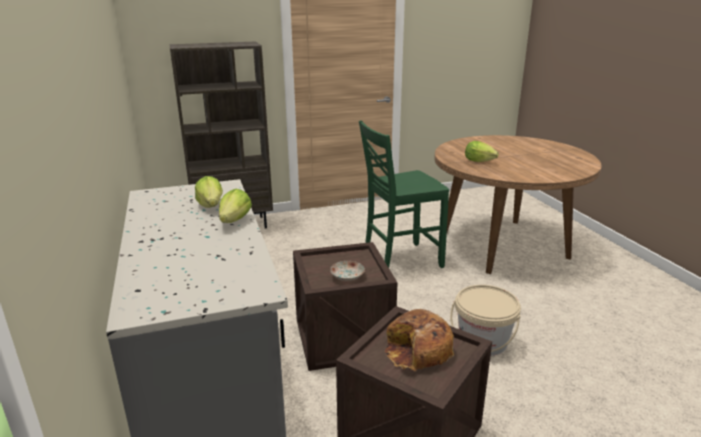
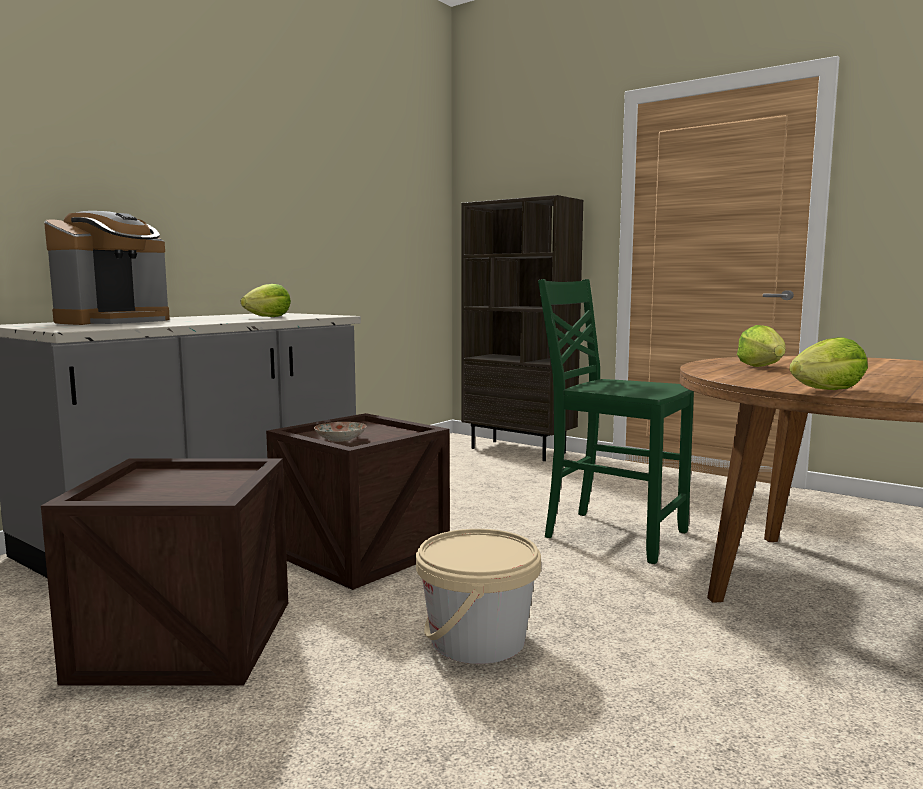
camera: 55 degrees right, 15 degrees down
lettuce [219,189,252,223] -> lettuce moved to [789,337,868,390]
bread [384,309,454,371] -> none
none -> coffee machine [44,211,170,325]

